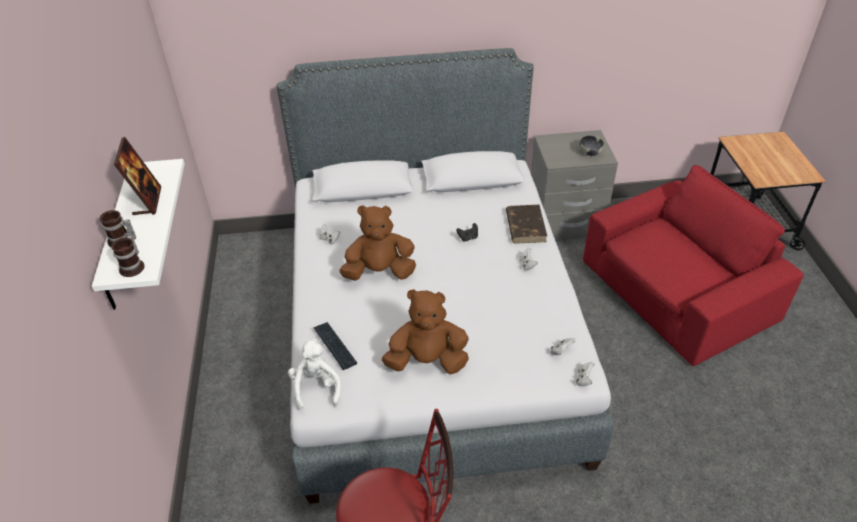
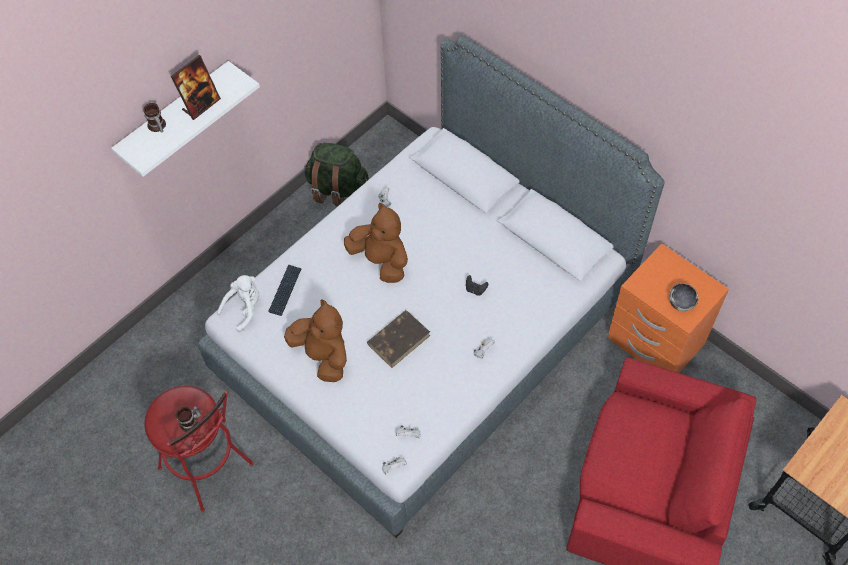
camera: 50 degrees right, 15 degrees up
mug [111,235,145,277] -> mug moved to [176,406,201,432]
brown book [506,205,547,244] -> brown book moved to [367,310,430,368]
grey nightstand [531,130,618,240] -> orange nightstand [608,244,729,373]
none -> green backpack [304,143,369,206]

